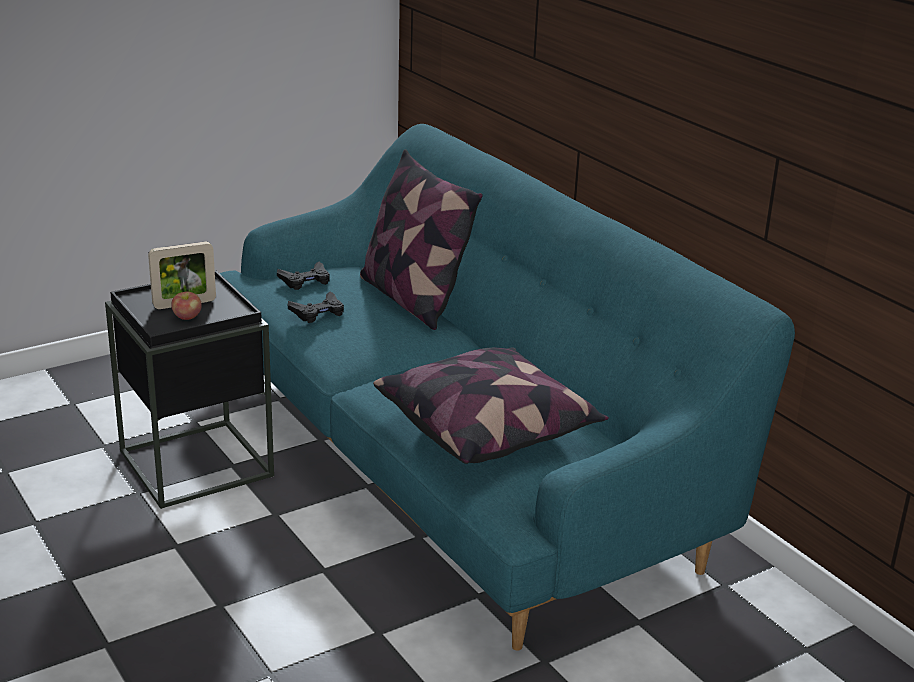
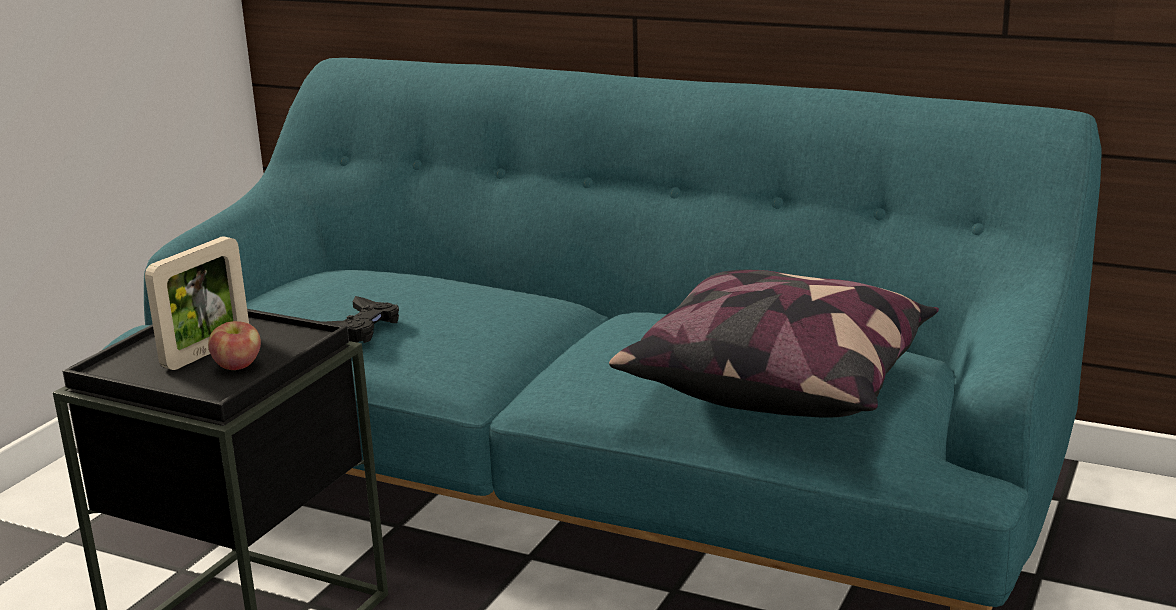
camera: 30 degrees left, 5 degrees down
black game controller [277,262,330,290] -> none
pillow [360,149,483,330] -> none

